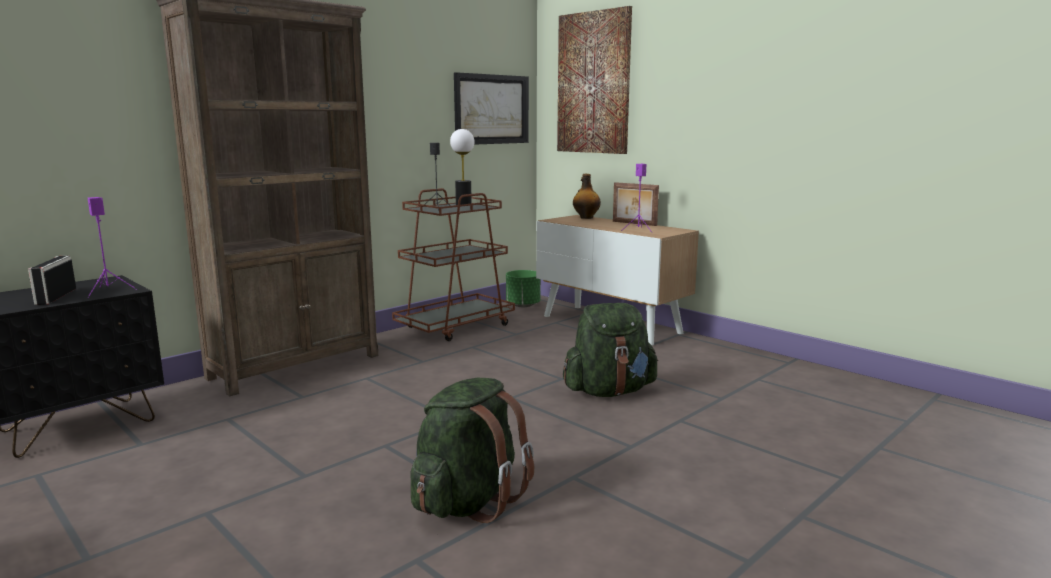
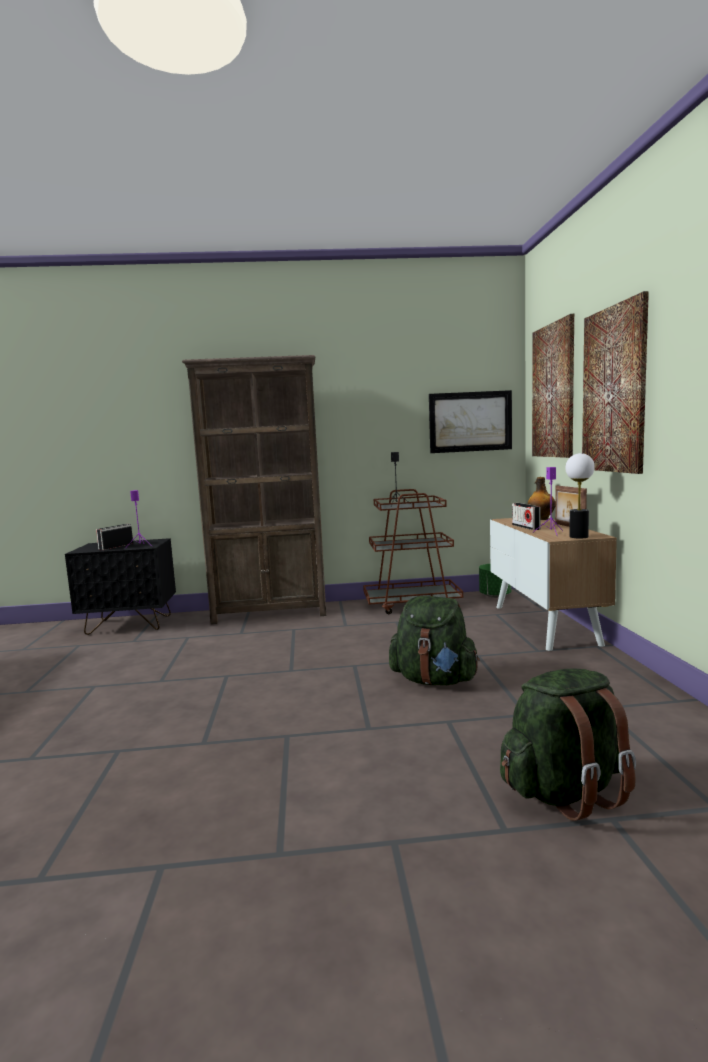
camera: 40 degrees right, 5 degrees down
green backpack [410,378,534,523] -> green backpack moved to [500,669,636,821]
table lamp [450,129,475,205] -> table lamp moved to [565,453,595,539]
none -> radio [512,503,541,530]
none -> picture [582,291,649,474]

